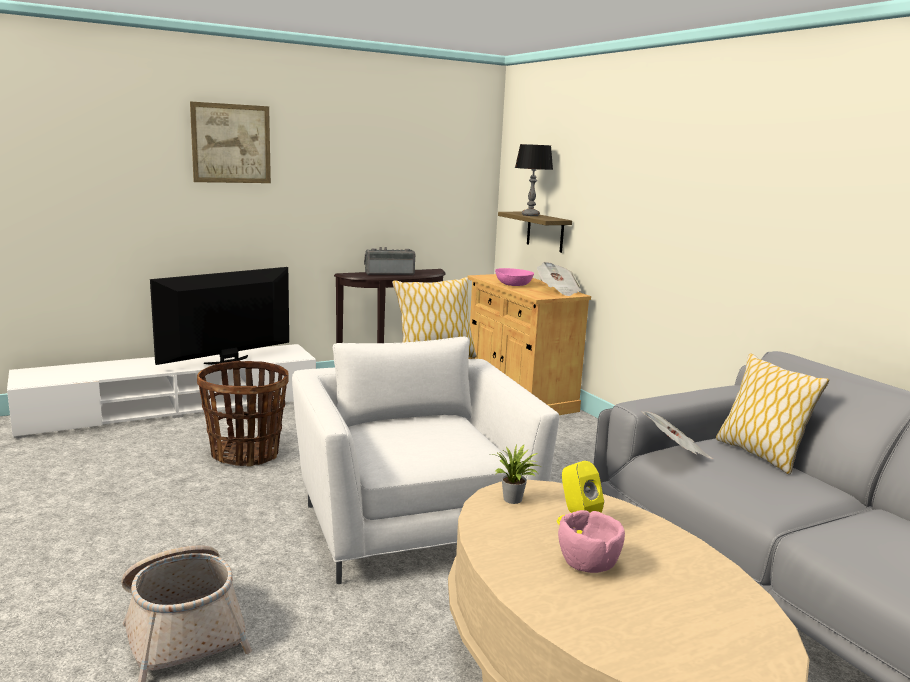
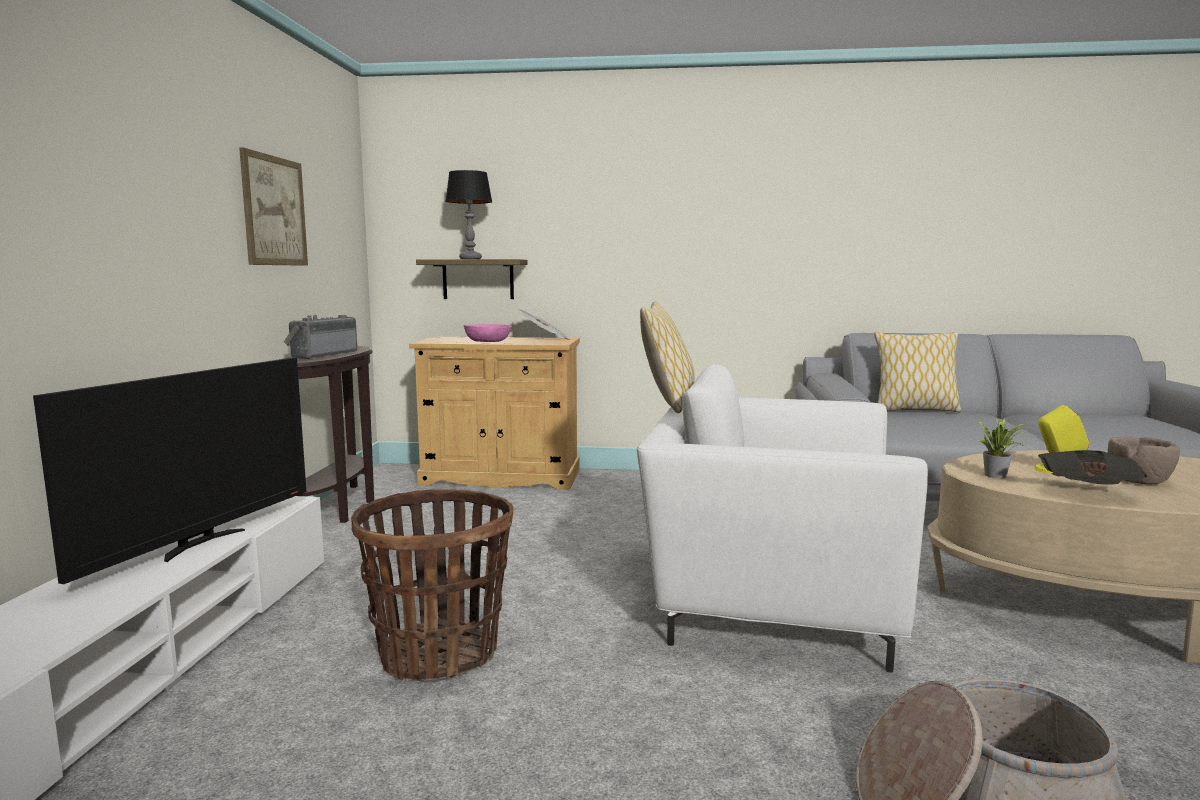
camera: 55 degrees left, 5 degrees down
television [150,267,289,365] -> television turned 150 degrees counterclockwise [33,358,307,584]
picture [190,101,271,183] -> picture moved to [239,147,308,266]
pink bowl [558,510,625,573] -> brown bowl [1108,436,1180,484]
newspaper [641,411,713,459] -> newspaper moved to [1038,450,1148,485]

